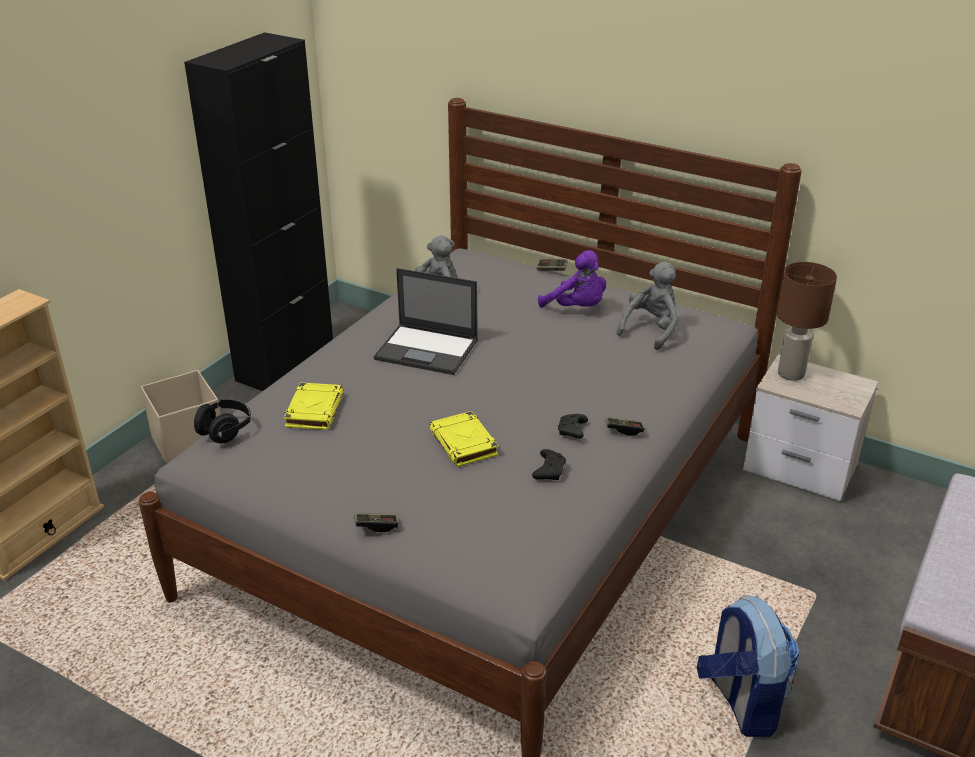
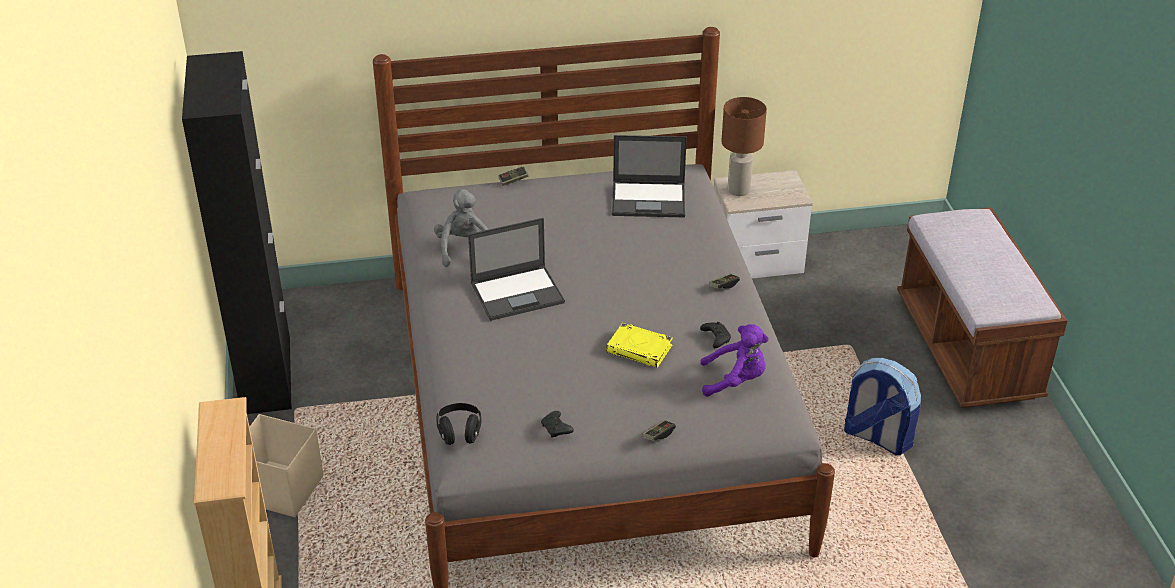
camera: 40 degrees left, 5 degrees up
yellow book [284,382,344,430] -> none
purple plush toy [538,250,606,308] -> purple plush toy moved to [700,324,768,397]
black game controller [558,414,588,439] -> black game controller moved to [541,411,574,437]
grey plush toy [617,262,678,350] -> laptop [612,135,687,217]

